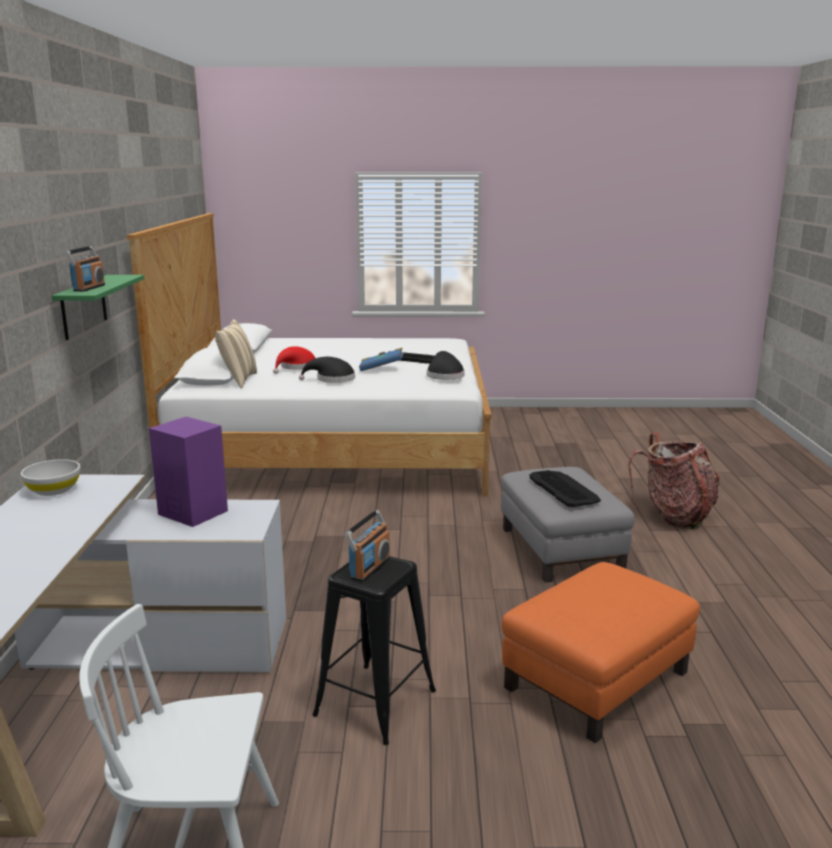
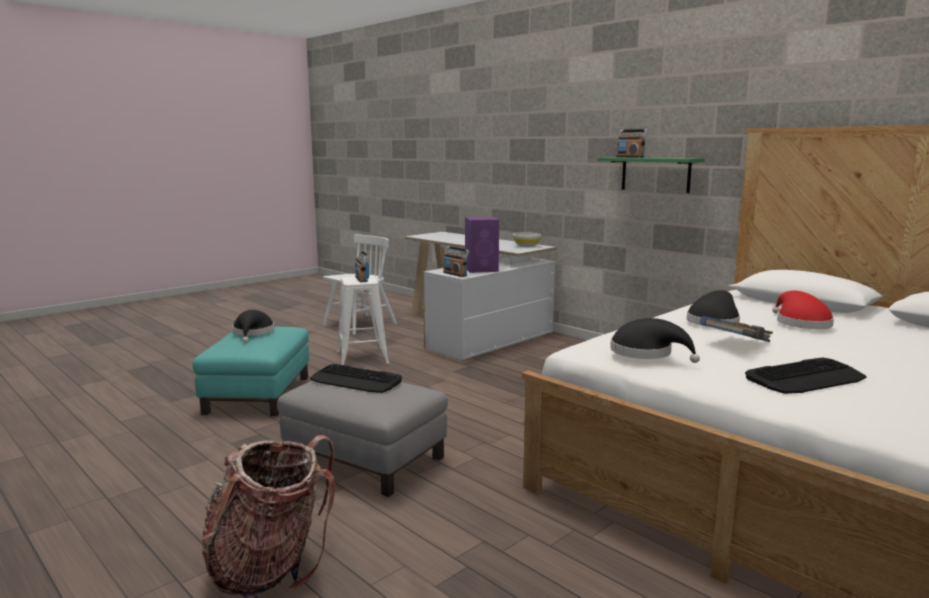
camera: 135 degrees right, 5 degrees down
beige pillow [215,319,257,388] -> none
black stool [312,556,436,745] -> white stool [337,276,389,365]
orange ottoman [501,562,700,743] -> turquoise ottoman [192,326,309,416]
none -> black hat [232,310,274,343]
none -> radio [443,246,469,277]

